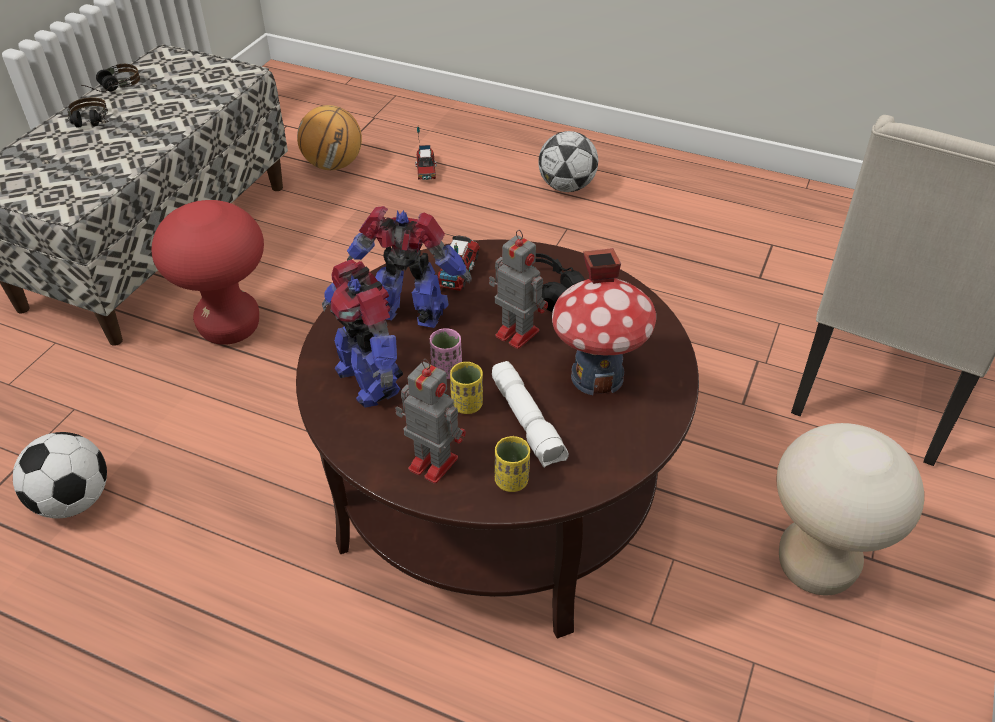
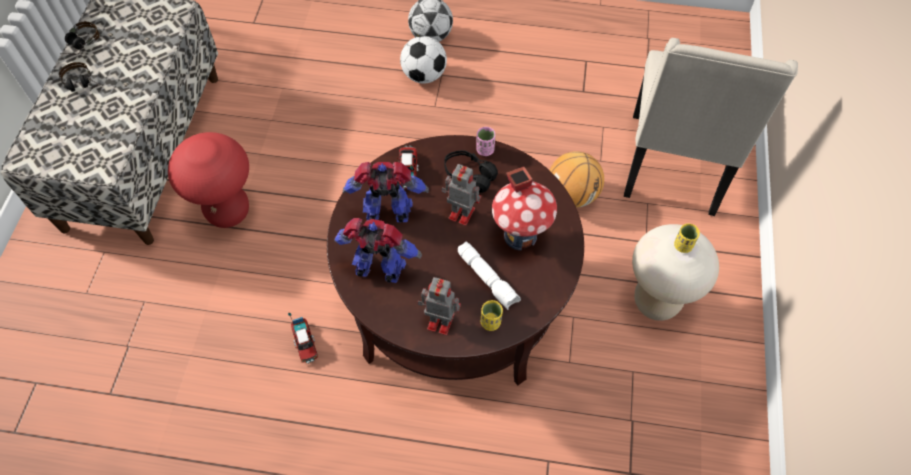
camera: 15 degrees left, 15 degrees up
football [13,432,107,518] -> football moved to [400,36,447,84]
basketball [297,105,362,170] -> basketball moved to [550,151,604,207]
toy robot [322,259,403,408] -> toy robot turned 150 degrees clockwise [334,218,422,283]
toy truck [415,127,437,180] -> toy truck moved to [288,313,318,364]
pink cup [430,328,462,379] -> pink cup moved to [476,127,495,156]
yellow cup [450,362,483,414] -> yellow cup moved to [674,223,700,253]

